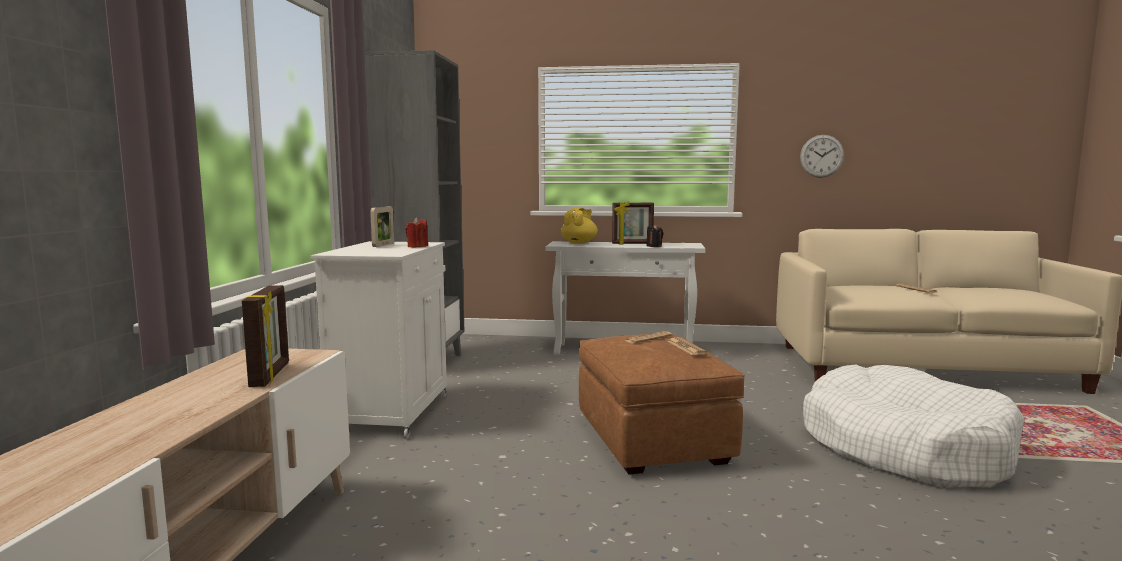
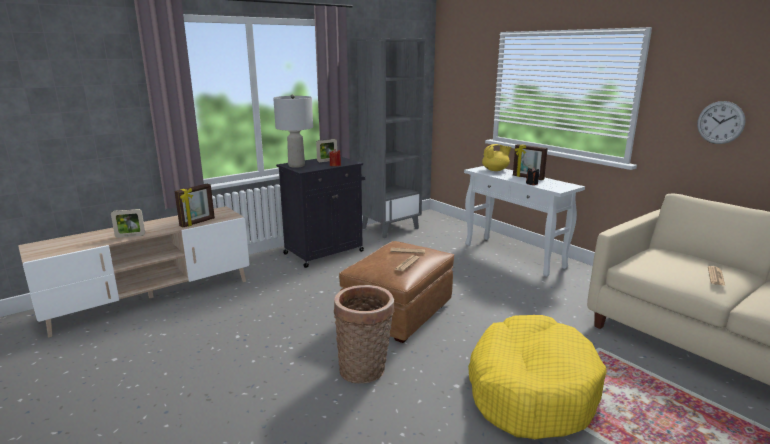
camera: 45 degrees right, 10 degrees up
white cabinet [311,241,447,439] -> black cabinet [276,157,365,268]
white dog bed [803,364,1024,488] -> yellow dog bed [468,315,607,439]
none -> picture frame [111,209,145,238]
none -> grey table lamp [273,94,313,168]
none -> basket [334,285,395,384]

